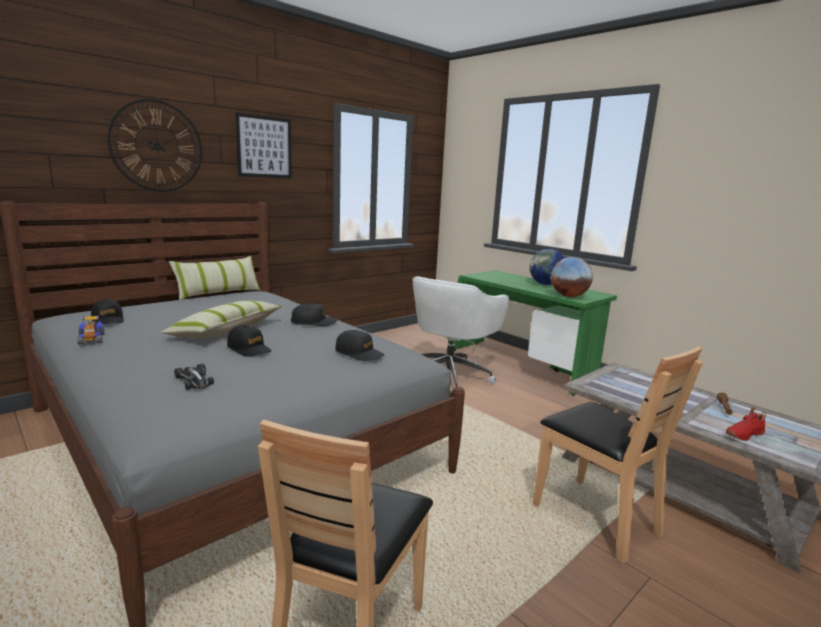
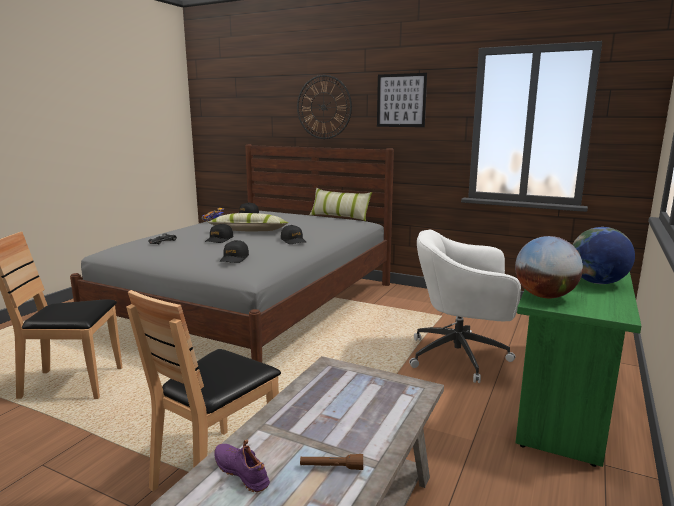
camera: 70 degrees right, 0 degrees up
red shoe [726,407,767,441] -> purple shoe [214,440,270,492]

